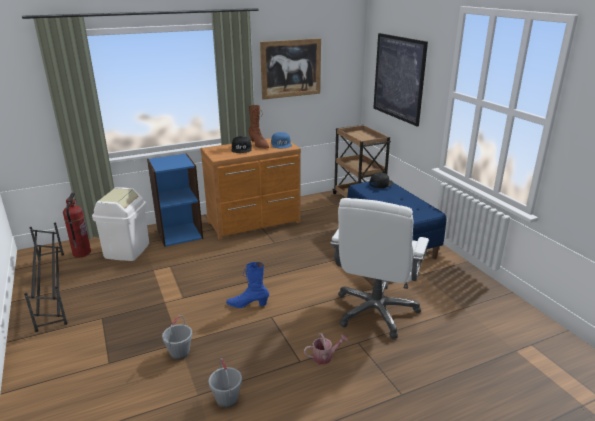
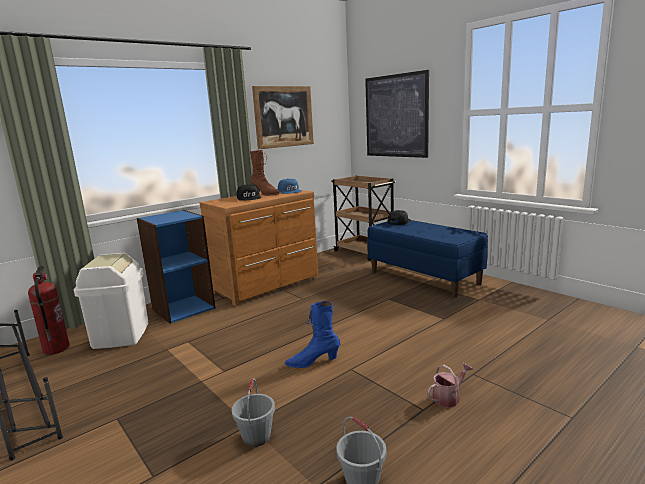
camera: 15 degrees left, 10 degrees down
white office chair [330,198,429,339] -> none

